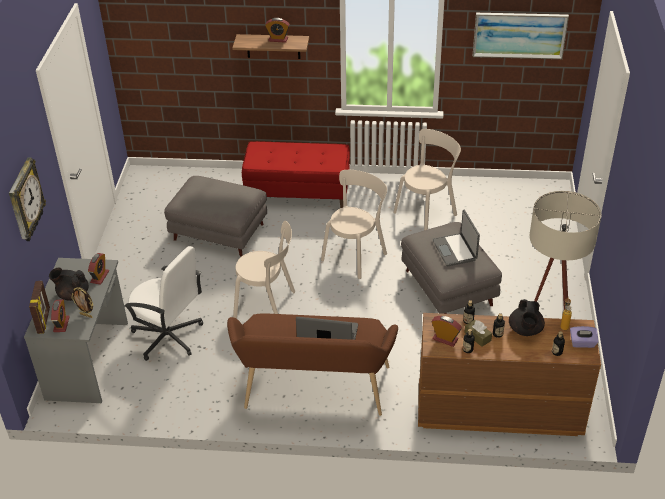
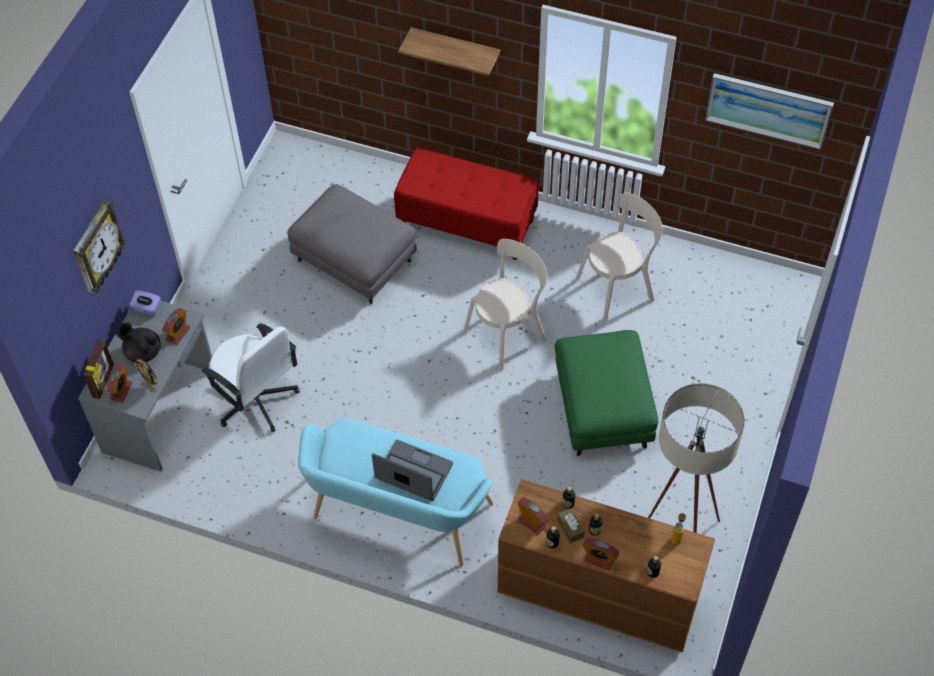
camera: 15 degrees right, 15 degrees up
brown bench [227,314,398,416] -> turquoise bench [298,418,493,566]
beige chair [233,221,295,318] -> none
alarm clock [265,18,290,43] -> alarm clock moved to [583,538,619,571]
grey ottoman [401,222,502,314] -> green ottoman [555,330,658,456]
laptop [432,210,480,267] -> none
black teapot [509,299,545,336] -> none
purple tissue box [570,326,599,348] -> purple tissue box moved to [130,291,161,316]

